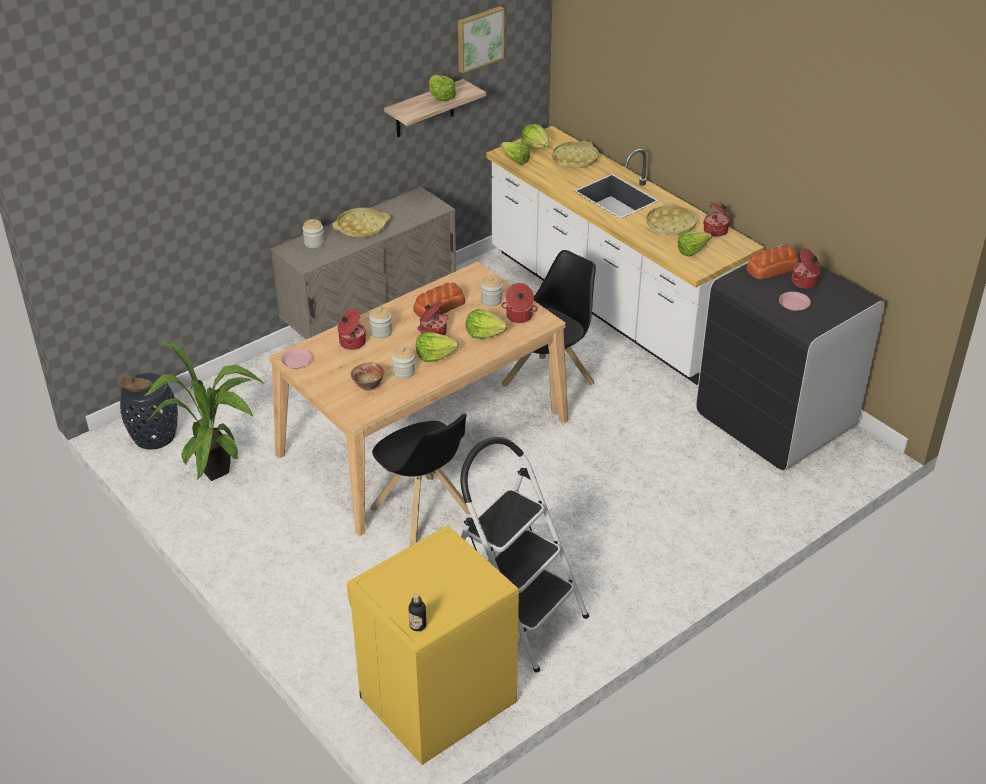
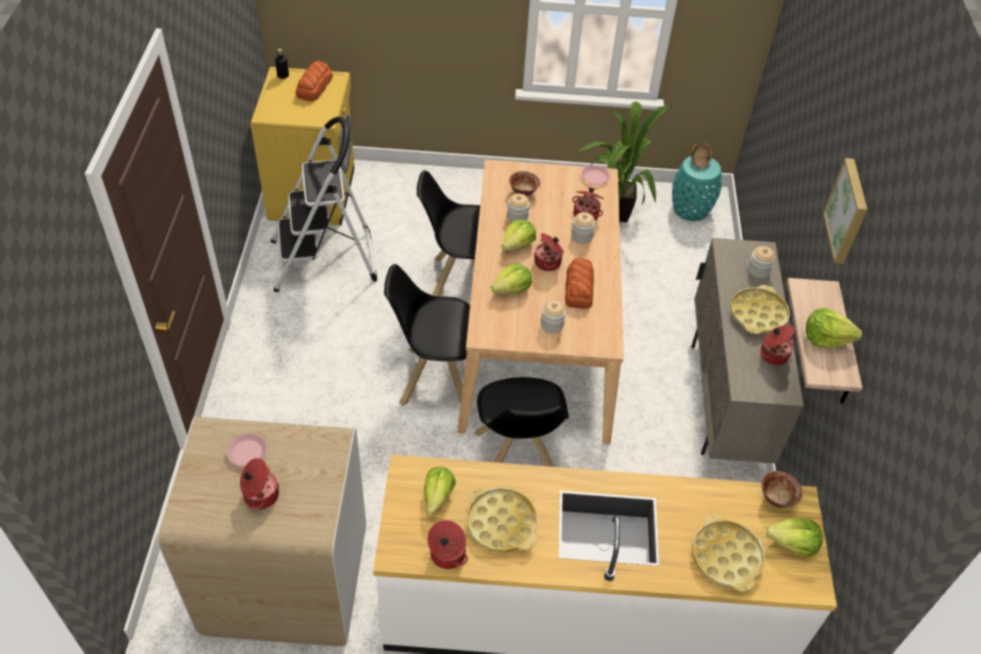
camera: 130 degrees right, 10 degrees up
black stool [120,373,178,449] -> turquoise stool [672,156,722,221]
picture [458,6,504,73] -> picture moved to [823,158,868,264]
lettuce [501,142,530,165] -> bowl [761,471,802,508]
cooking pot [501,283,538,323] -> cooking pot moved to [760,325,795,365]
black dresser [696,245,885,471] -> beige dresser [157,417,366,647]
bread [746,245,799,280] -> bread moved to [296,61,333,101]
none -> black chair [384,264,470,406]

